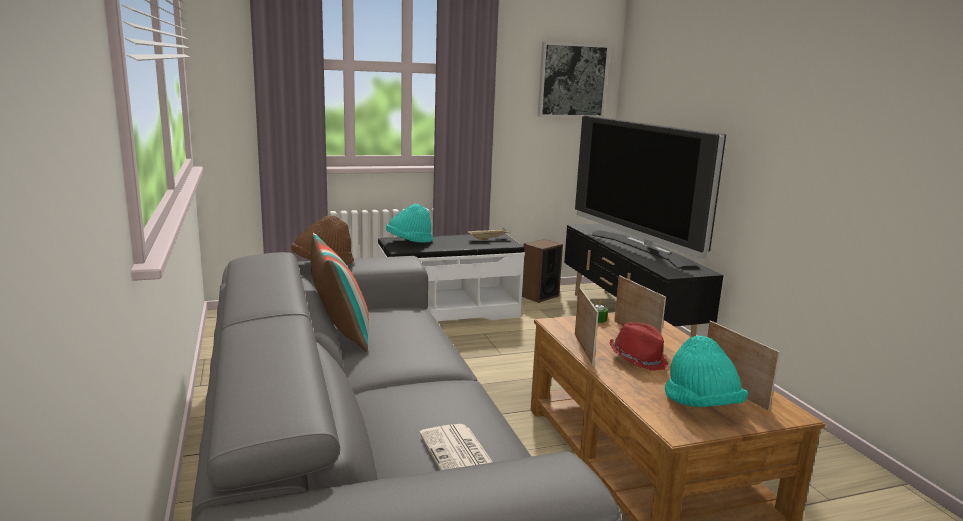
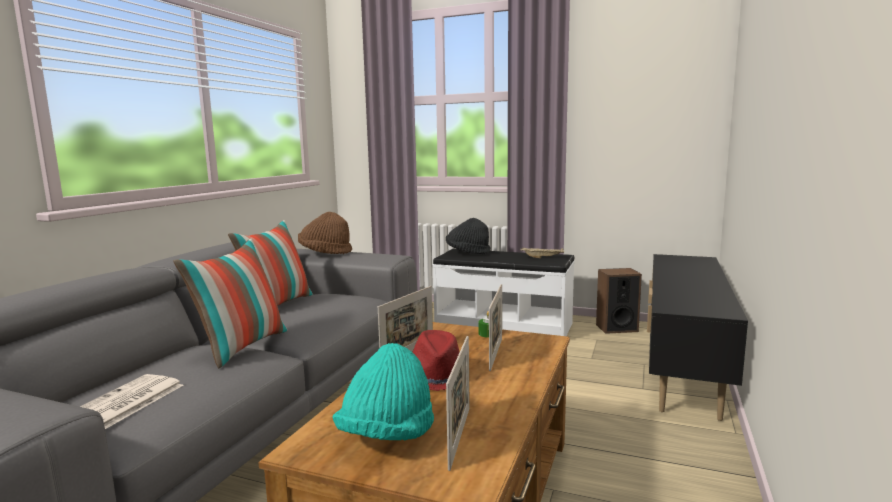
camera: 40 degrees right, 5 degrees down
turquoise hat [386,204,433,243] -> black hat [446,218,490,254]
picture [538,42,610,118] -> none
television [575,115,726,269] -> none
none -> pillow [173,239,287,369]

